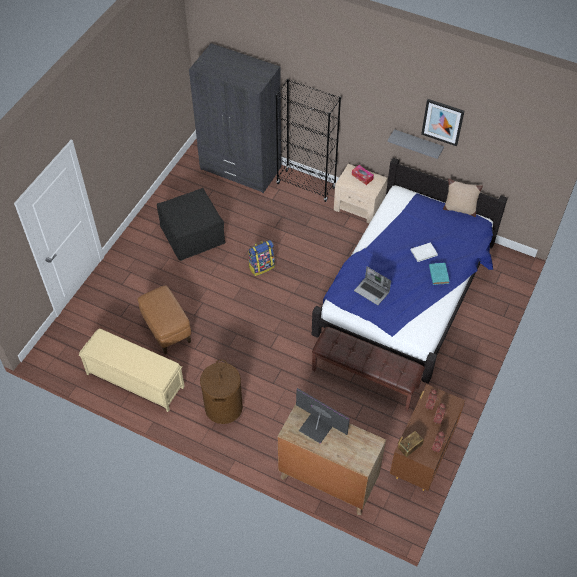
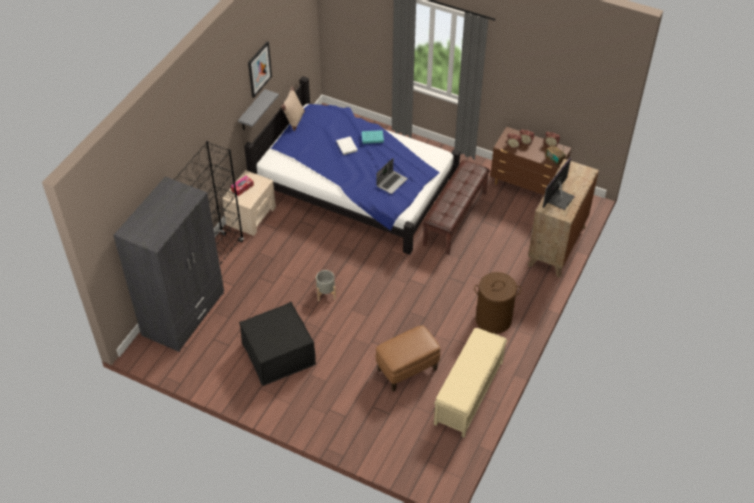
camera: 90 degrees left, 5 degrees down
backpack [248,240,275,276] -> grey planter [316,270,336,301]

